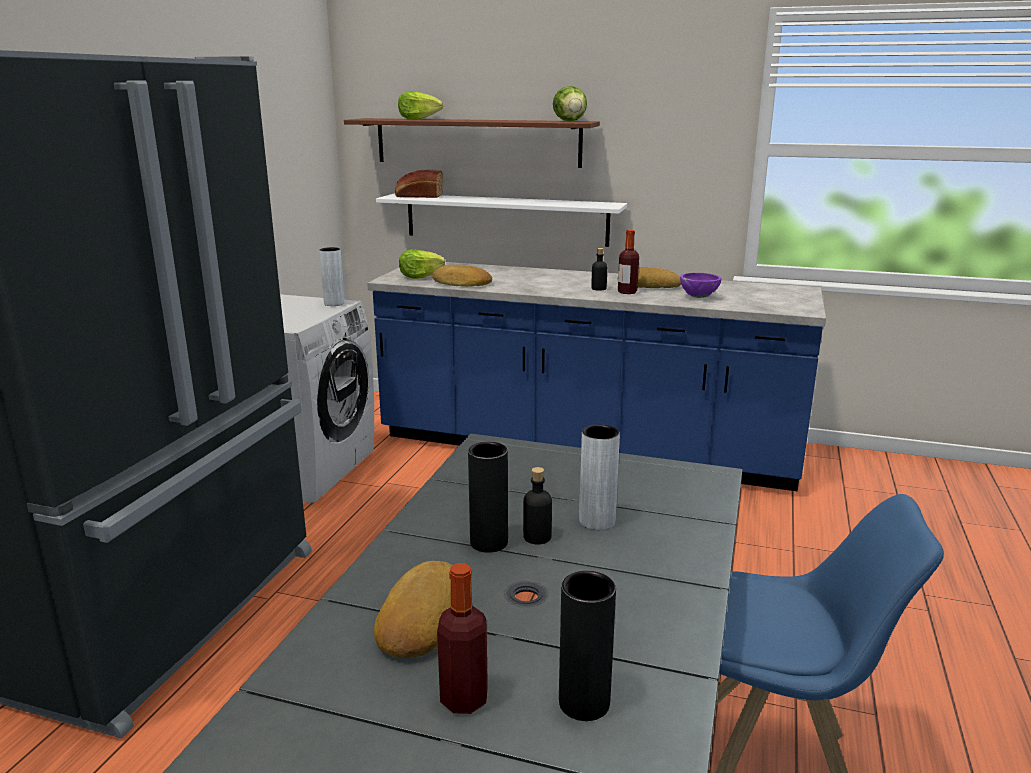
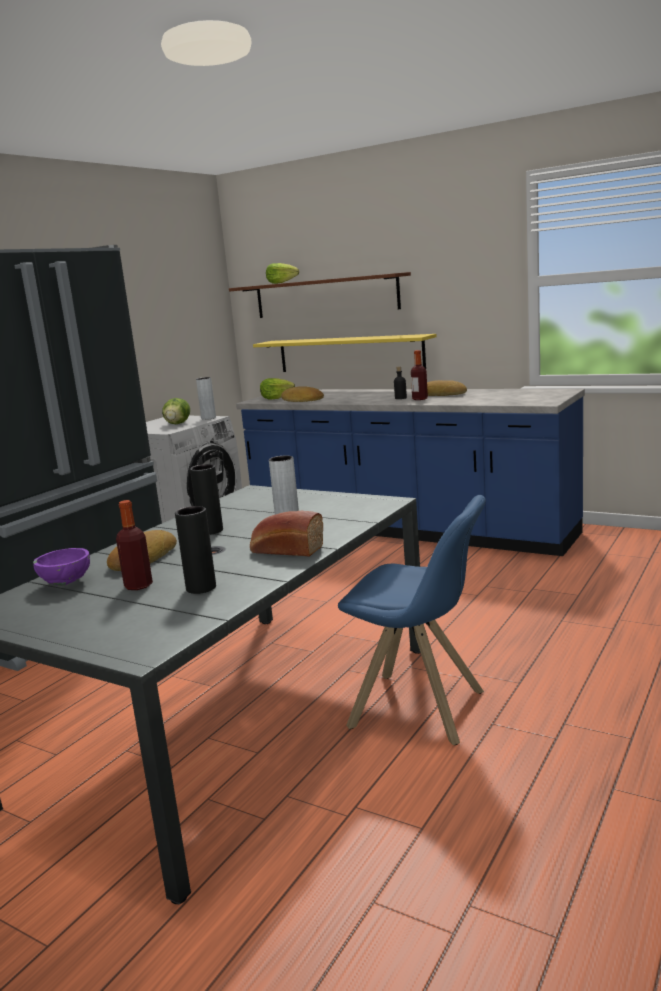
camera: 15 degrees right, 5 degrees down
white shelf [376,193,627,247] -> yellow shelf [253,334,437,372]
bread [395,169,443,198] -> bread moved to [250,510,323,557]
black bottle [523,467,552,544] -> none
lettuce [553,86,587,121] -> lettuce moved to [162,398,190,424]
purple bowl [680,273,721,298] -> purple bowl moved to [33,548,90,586]

